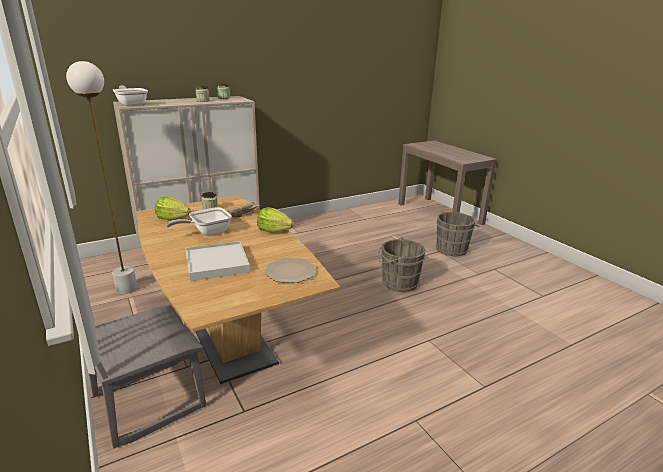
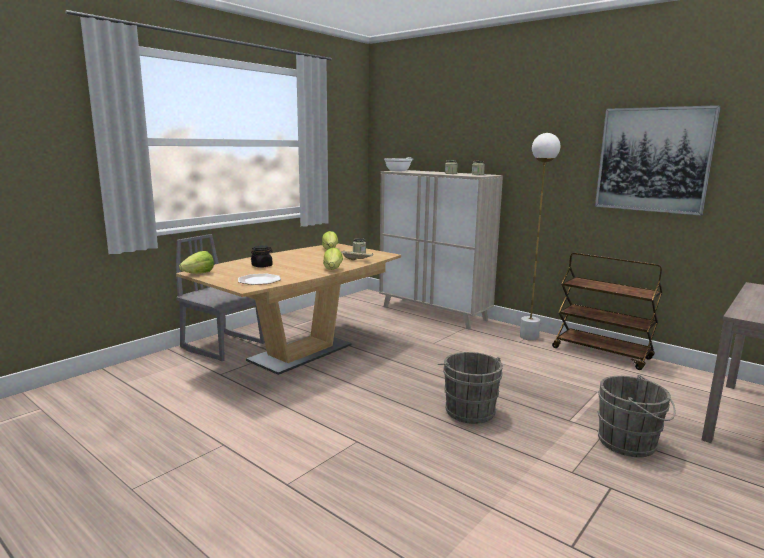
camera: 70 degrees right, 10 degrees down
white floor lamp [66,61,137,294] -> white floor lamp moved to [520,133,560,341]
frying pan [166,207,232,236] -> none
white tray [185,241,250,281] -> black jar [251,245,273,268]
none -> lettuce [179,251,214,274]
none -> brown cart [552,253,663,370]
none -> picture [595,105,721,216]

